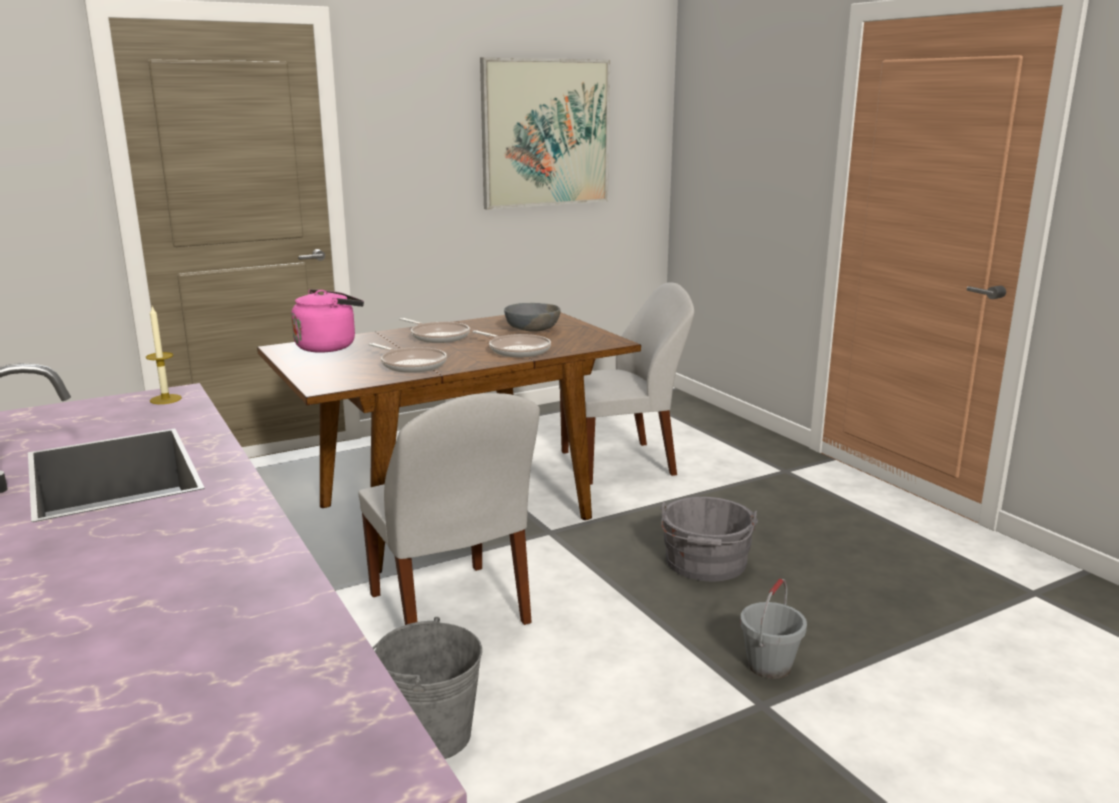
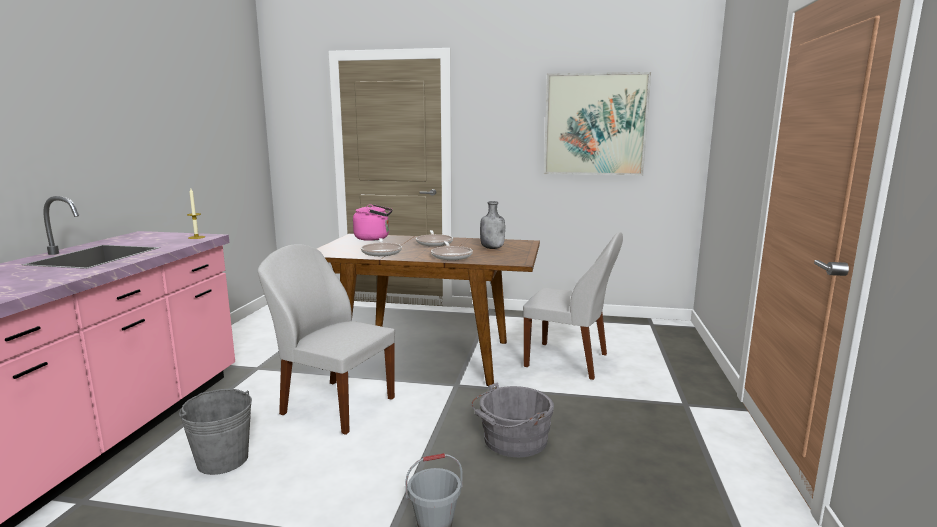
camera: 40 degrees right, 5 degrees down
white chair [358,393,540,625] -> white chair turned 105 degrees clockwise [258,245,395,435]
grey bowl [504,303,561,332] -> grey bottle [480,201,505,249]

